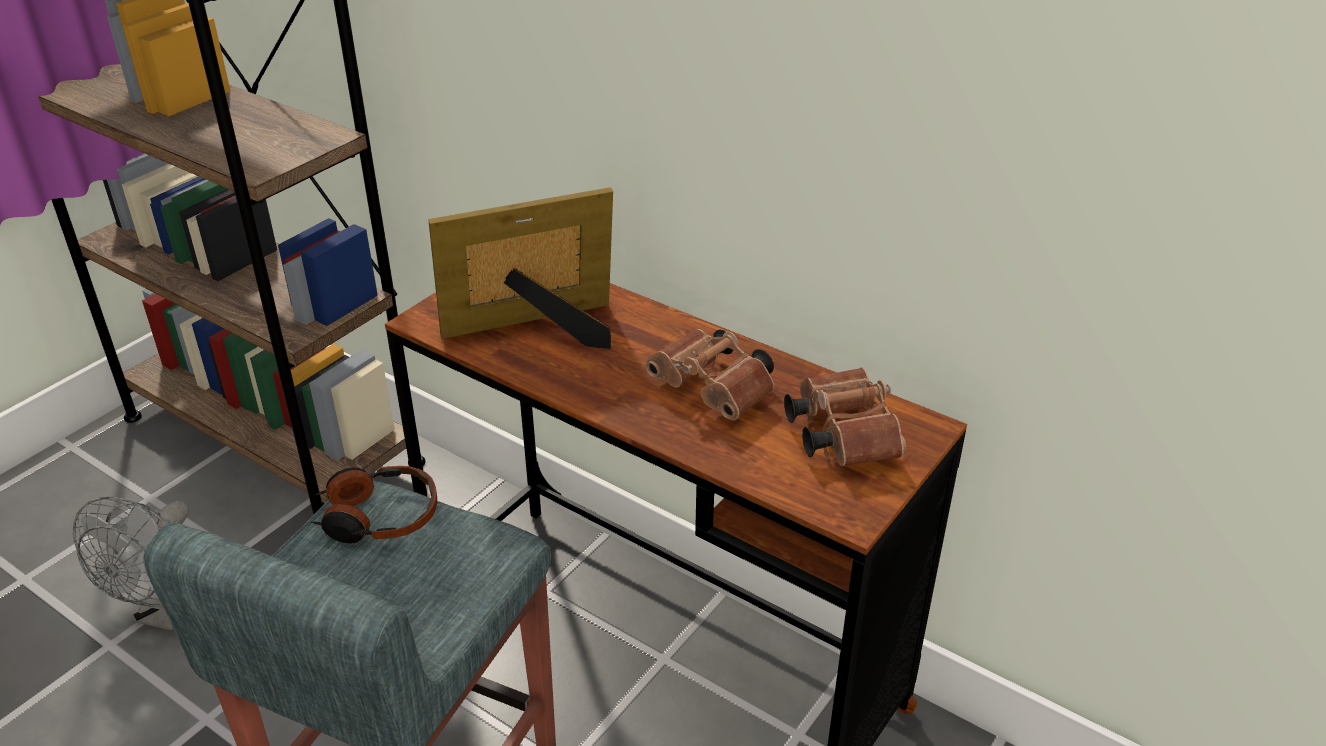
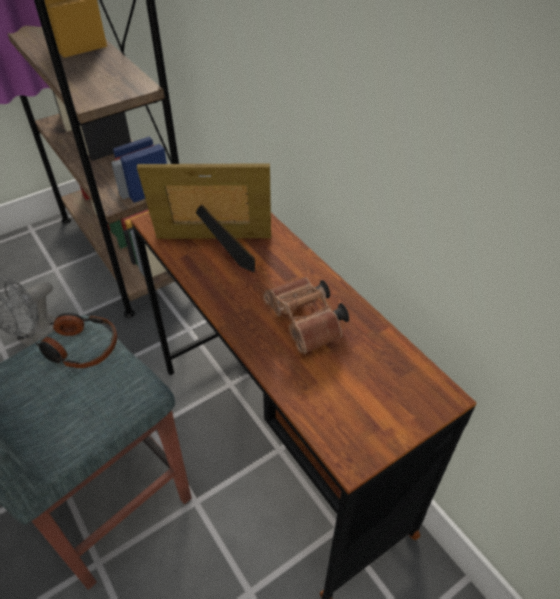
camera: 20 degrees right, 10 degrees up
brown binoculars [784,367,906,466] -> none

